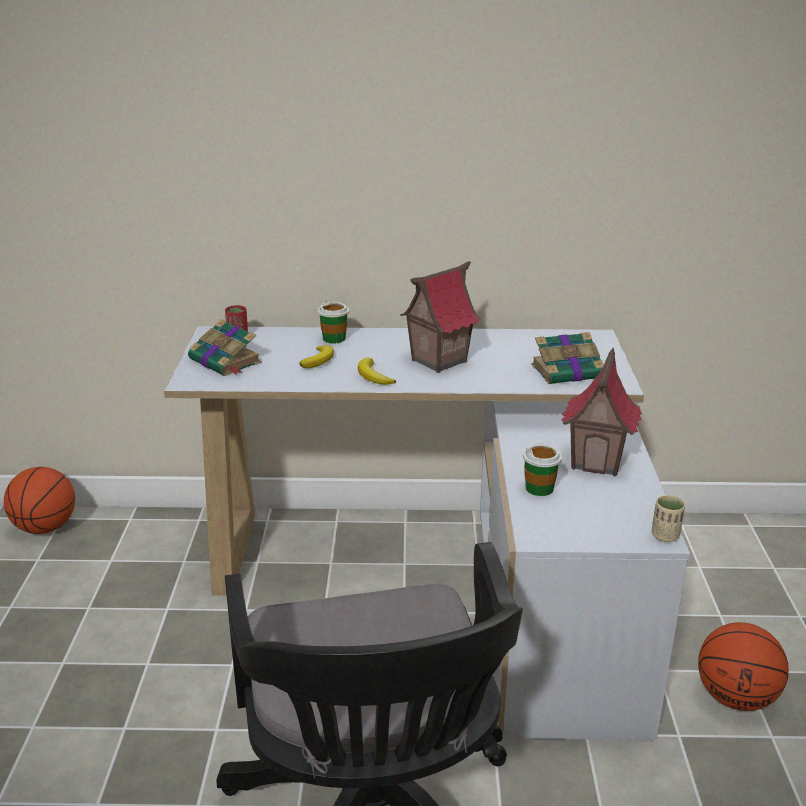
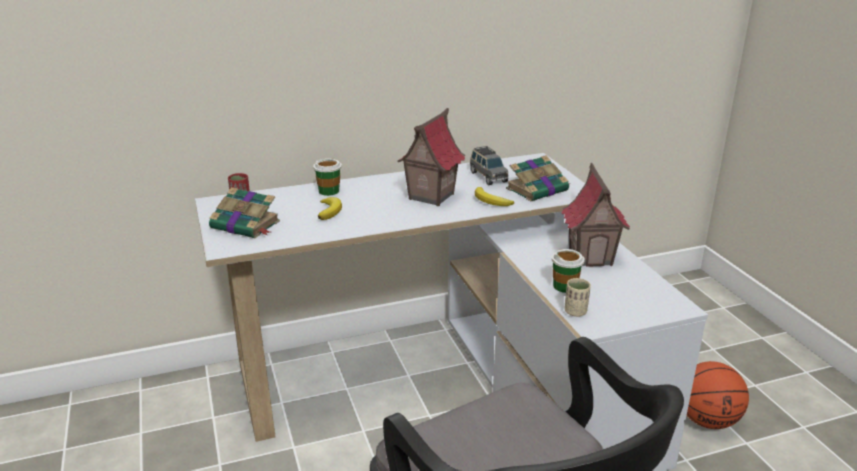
camera: 20 degrees left, 0 degrees up
basketball [4,467,75,534] -> none
banana [358,358,396,385] -> banana moved to [475,187,514,206]
beige cup [652,495,685,542] -> beige cup moved to [564,278,591,317]
none -> grey toy car [470,146,509,185]

